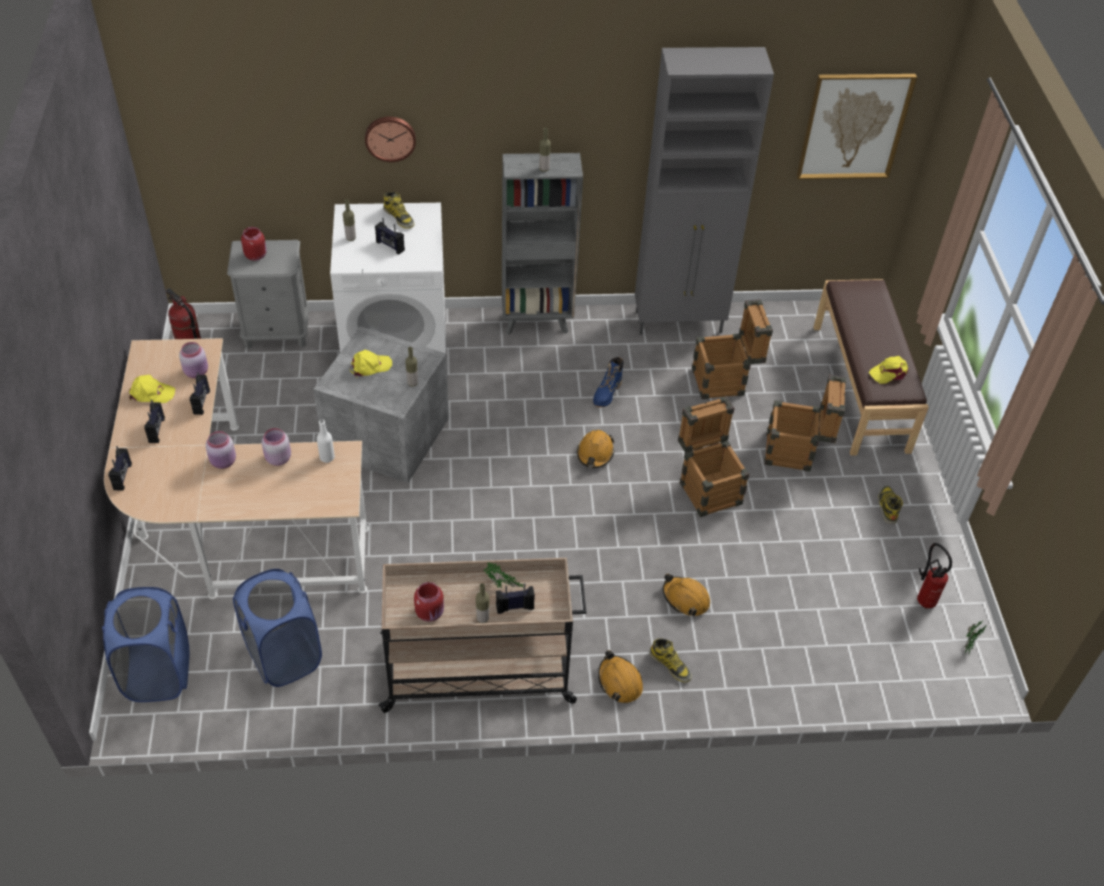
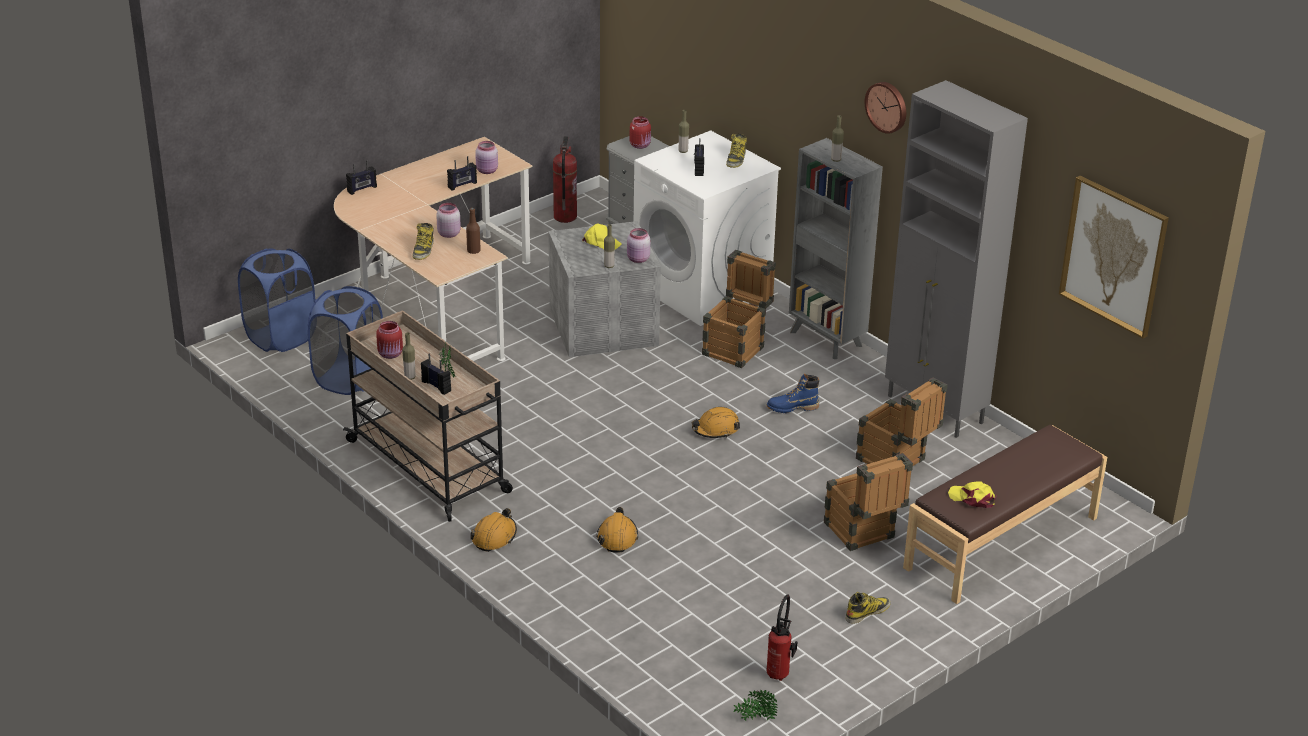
camera: 55 degrees right, 15 degrees down
yellow cap [129,375,175,403] -> none
radio [144,400,165,443] -> none
pink jar [206,431,236,469] -> pink jar moved to [627,228,650,263]
white bottle [317,419,335,463] -> brown bottle [466,208,481,254]
wall clock [365,117,416,162] -> wall clock moved to [865,82,906,134]
boot [649,639,692,682] -> boot moved to [413,223,434,260]
crate [678,396,749,517] -> crate moved to [702,250,776,368]

